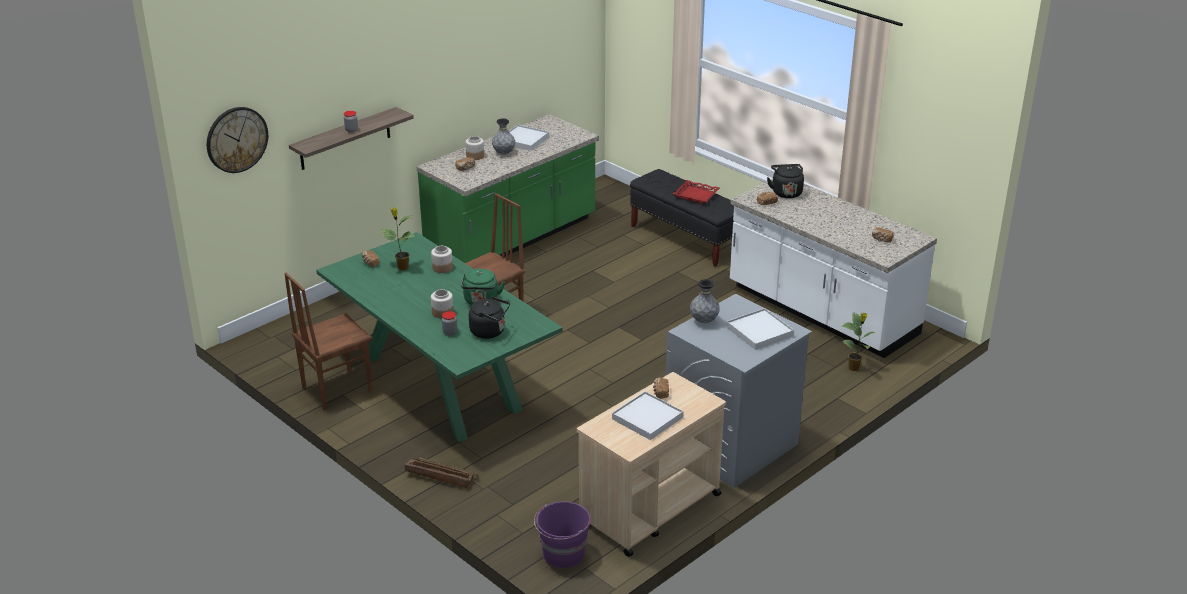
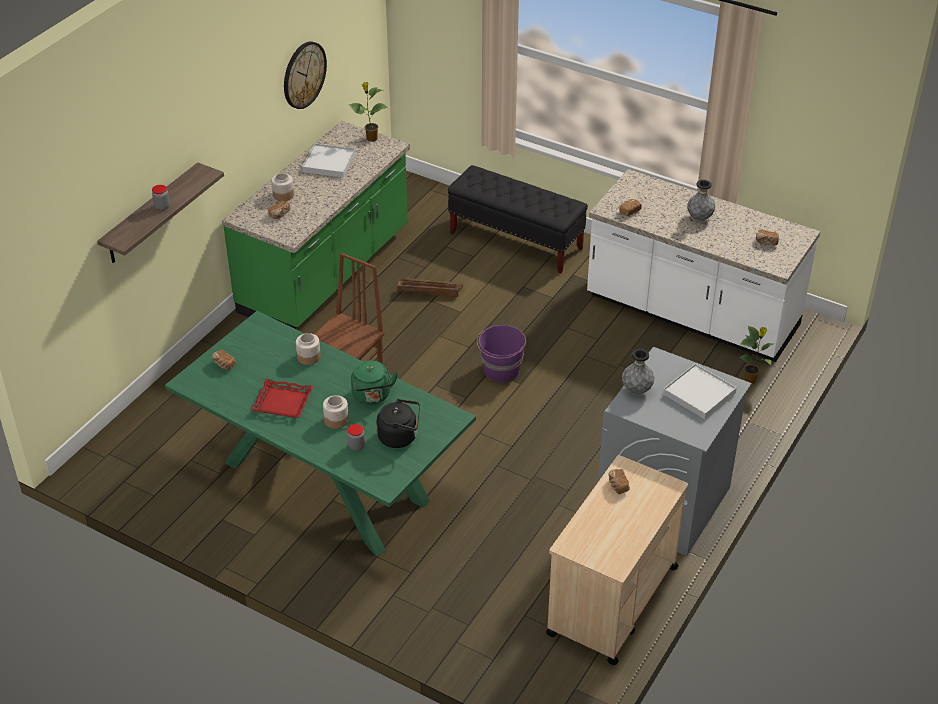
camera: 15 degrees left, 10 degrees up
wall clock [207,107,268,173] -> wall clock moved to [284,41,327,109]
brown chair [284,272,372,410] -> none
potted plant [381,208,414,270] -> potted plant moved to [349,82,388,142]
crate [405,457,479,488] -> crate moved to [397,278,463,297]
grey vase [492,118,515,154] -> grey vase moved to [687,180,715,220]
purple bucket [534,501,591,568] -> purple bucket moved to [477,325,526,382]
white tray [612,391,684,440] -> none
red tray [673,180,720,204] -> red tray moved to [251,379,313,418]
black kettle [767,164,804,198] -> none

